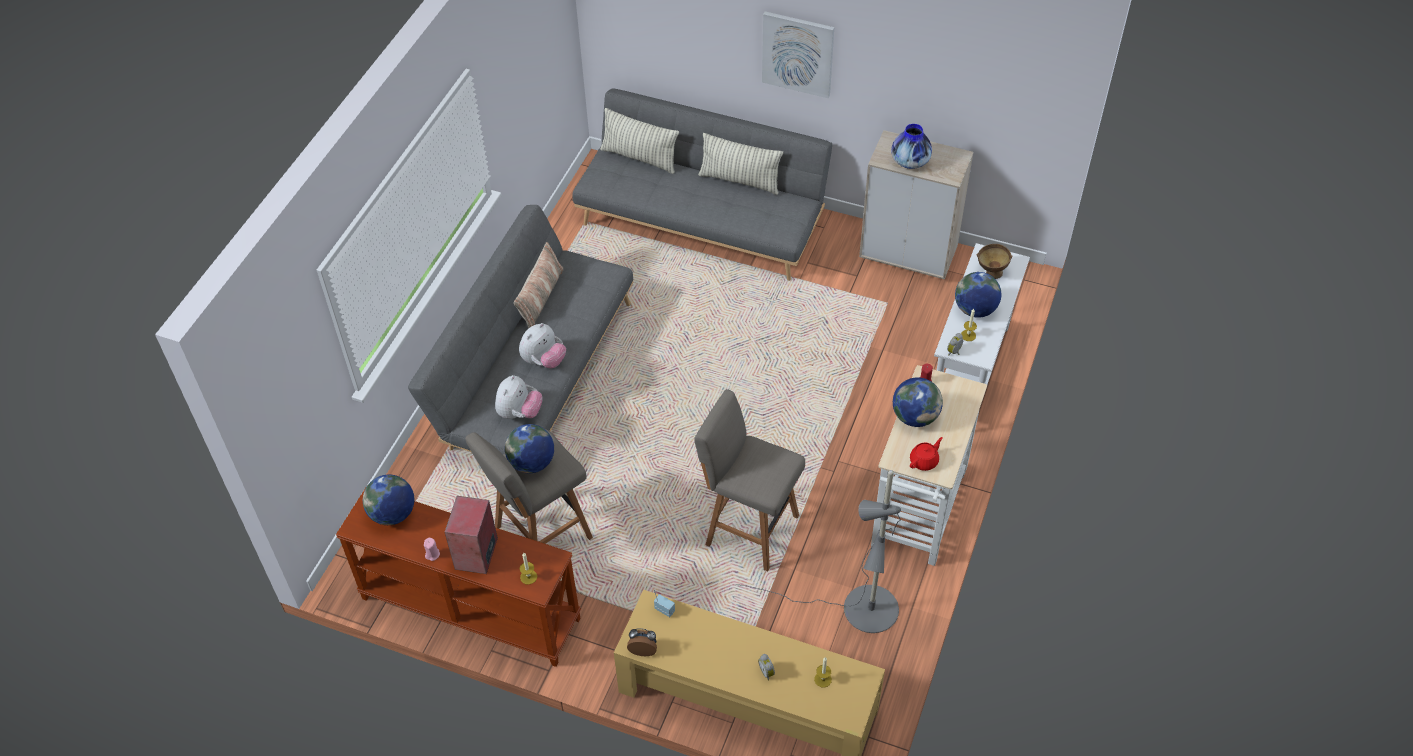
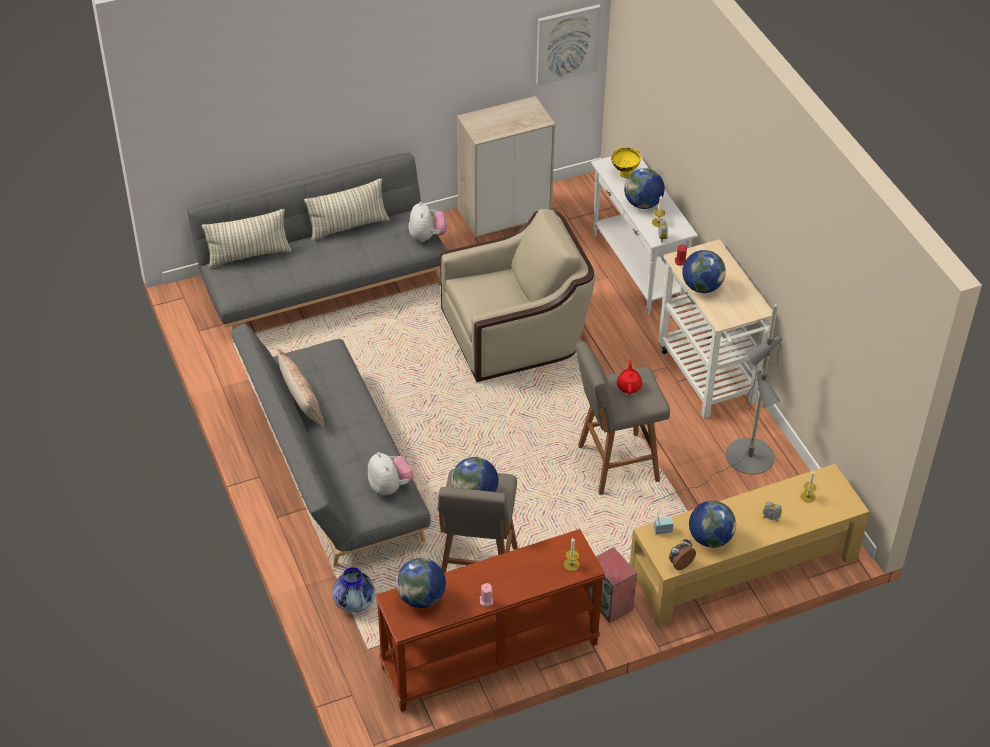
camera: 45 degrees left, 5 degrees down
speaker [445,496,498,574] -> speaker moved to [588,547,637,623]
plush toy [519,323,566,368] -> plush toy moved to [409,201,447,242]
picture [762,11,834,98] -> picture moved to [536,4,601,86]
vase [891,124,932,169] -> vase moved to [332,567,375,613]
red teapot [910,437,943,471] -> red teapot moved to [617,360,642,394]
brown bowl [976,244,1012,279] -> yellow bowl [611,147,641,178]
none -> beige armchair [440,209,595,382]
none -> globe [689,501,736,548]

